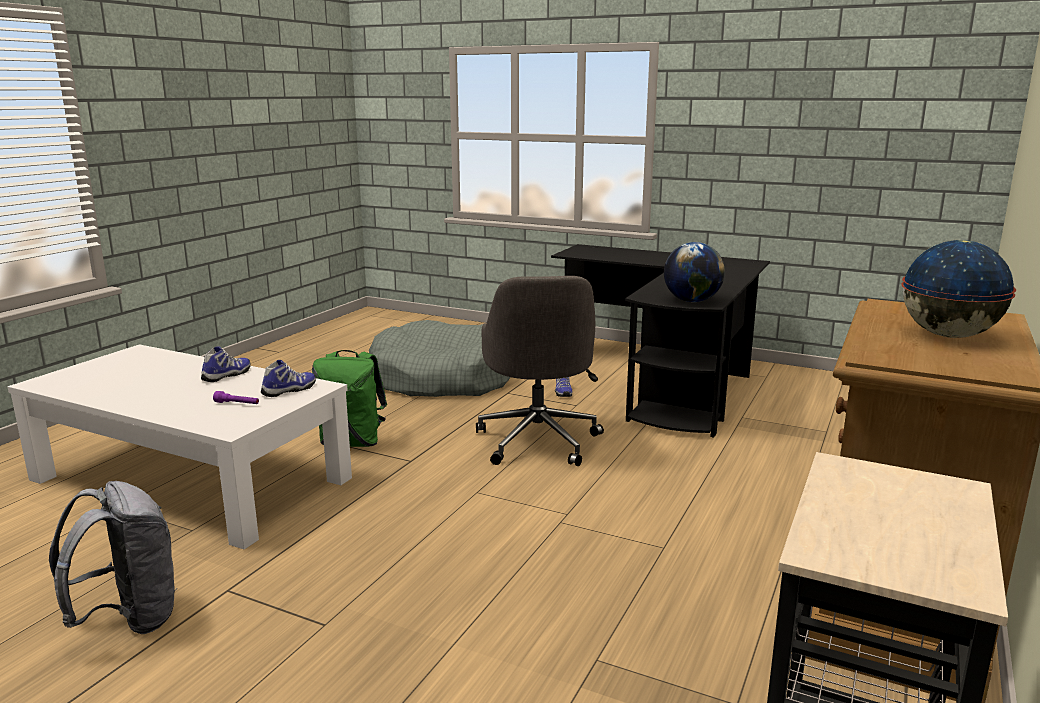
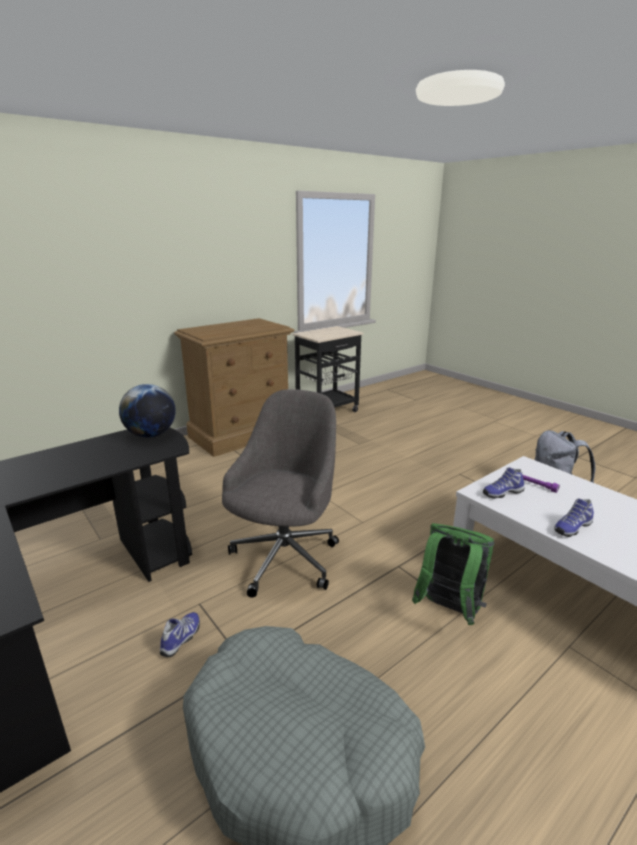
camera: 155 degrees left, 5 degrees up
globe [901,240,1016,338] -> none

